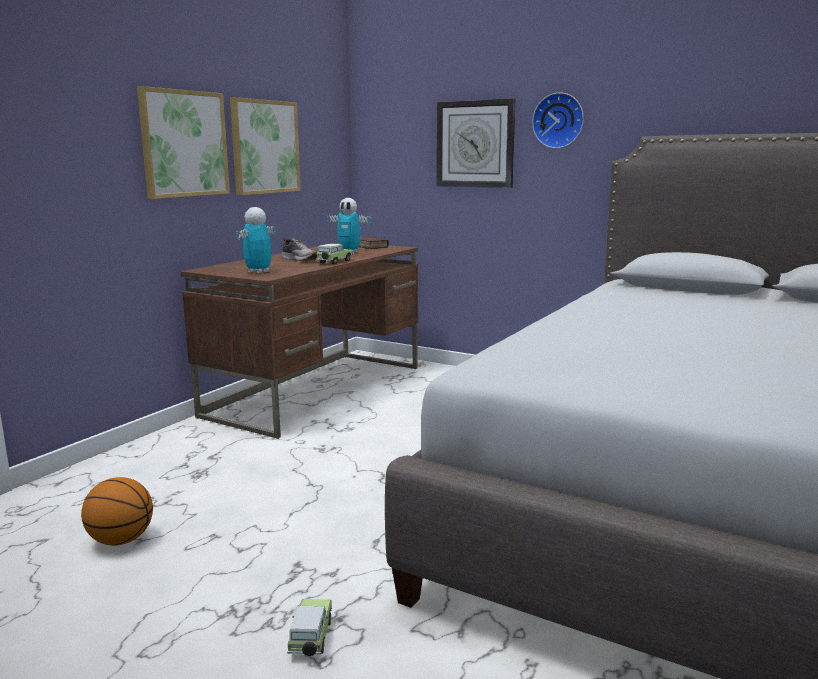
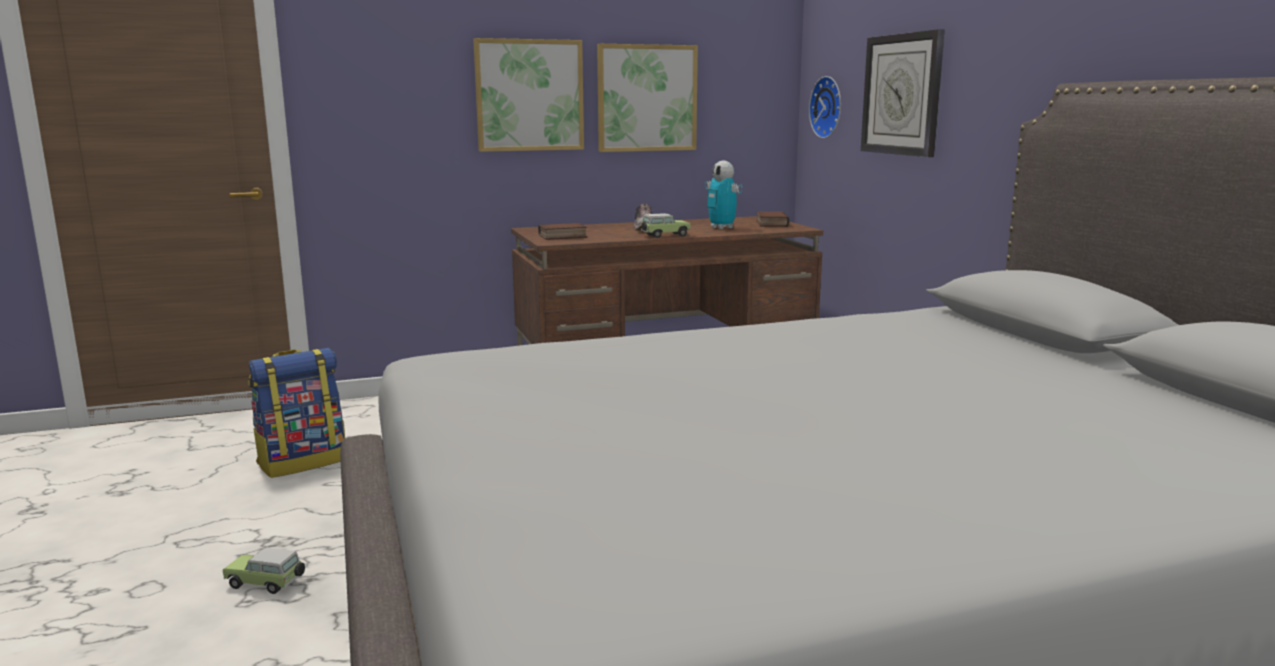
camera: 40 degrees right, 0 degrees up
basketball [81,477,153,545] -> backpack [248,348,345,478]
toy robot [236,207,275,274] -> book [538,223,587,240]
toy car [287,599,332,656] -> toy car turned 120 degrees counterclockwise [222,548,305,594]
wall clock [532,92,584,149] -> wall clock moved to [809,76,841,139]

